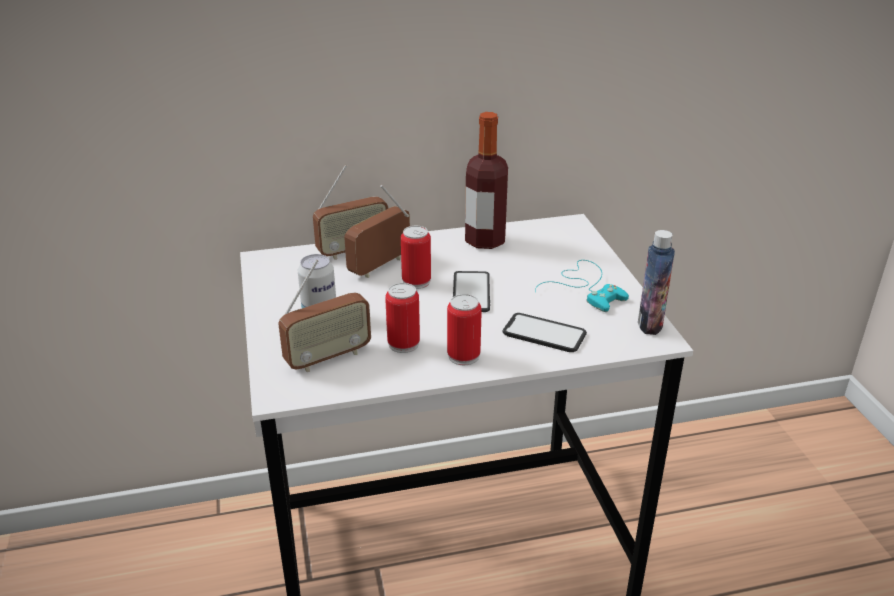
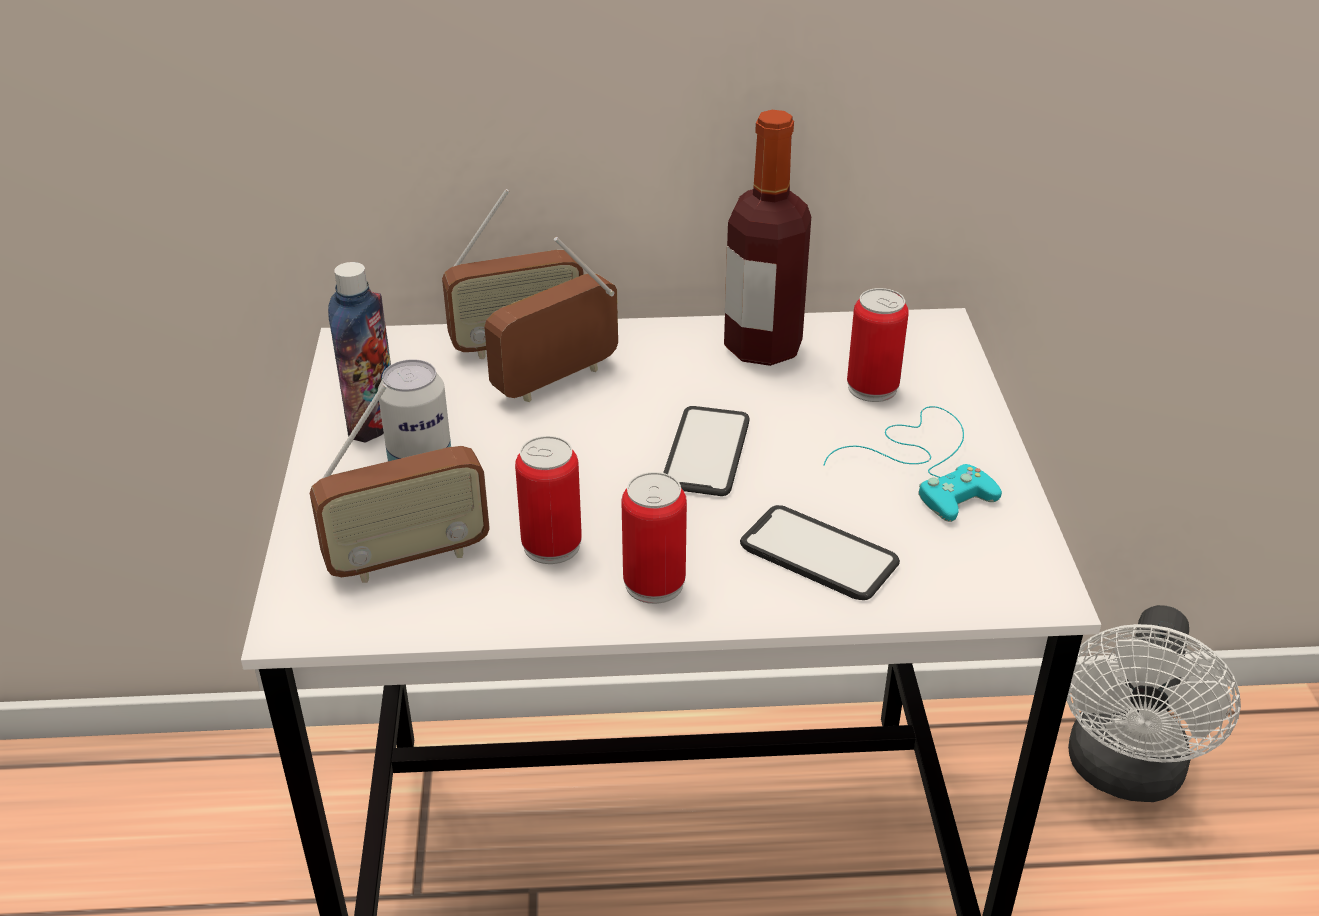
camera: 10 degrees right, 5 degrees up
can [401,226,431,289] -> can moved to [847,288,909,402]
bottle [638,230,675,335] -> bottle moved to [328,262,391,443]
none -> white fan [1066,605,1241,802]

